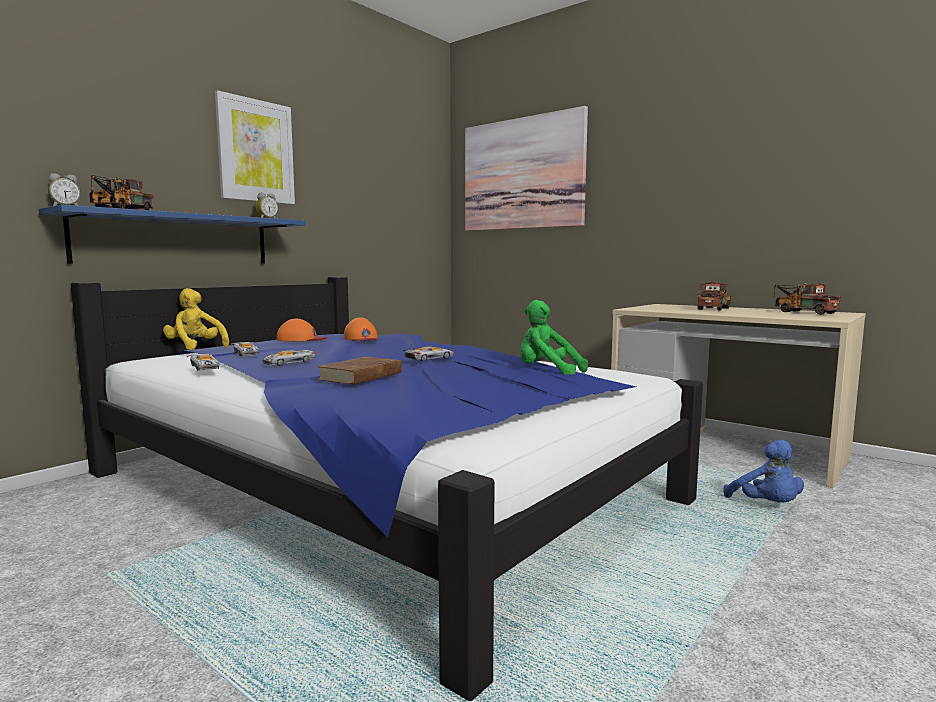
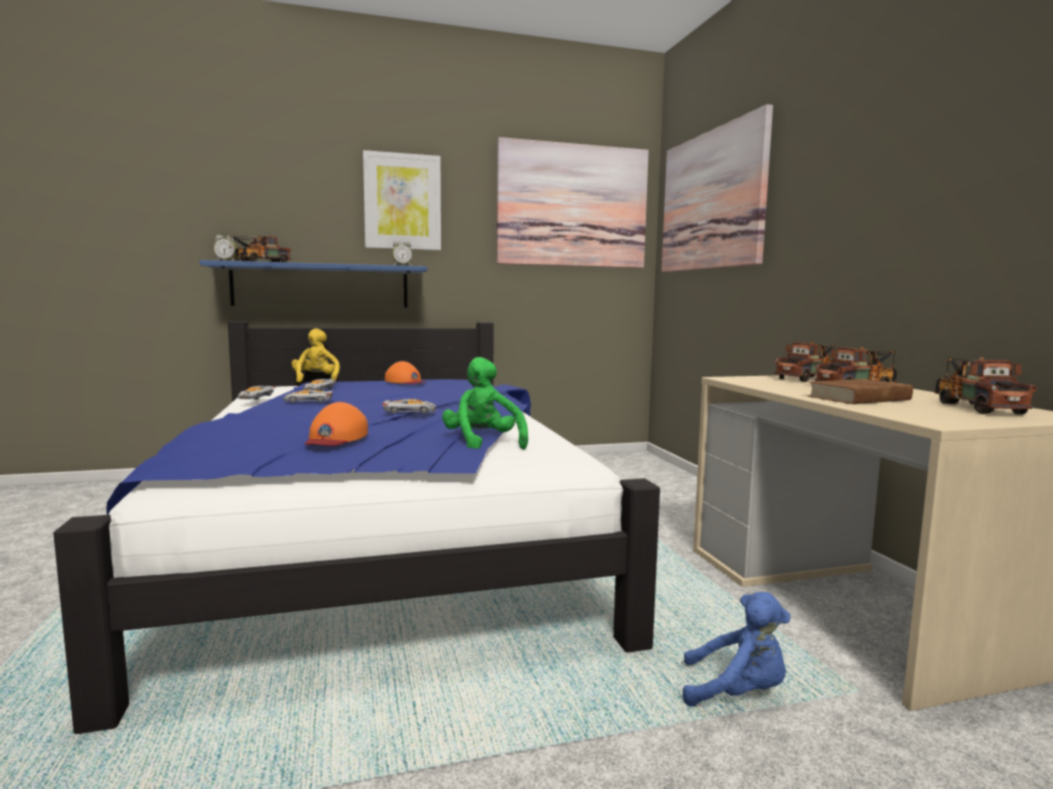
camera: 35 degrees right, 0 degrees up
brown book [317,357,402,385] -> brown book moved to [807,379,913,404]
orange cap [344,317,378,341] -> orange cap moved to [305,402,368,446]
blue plush toy [723,440,804,503] -> blue plush toy turned 90 degrees counterclockwise [683,592,791,707]
none -> picture [497,137,649,268]
none -> toy truck [775,342,835,382]

